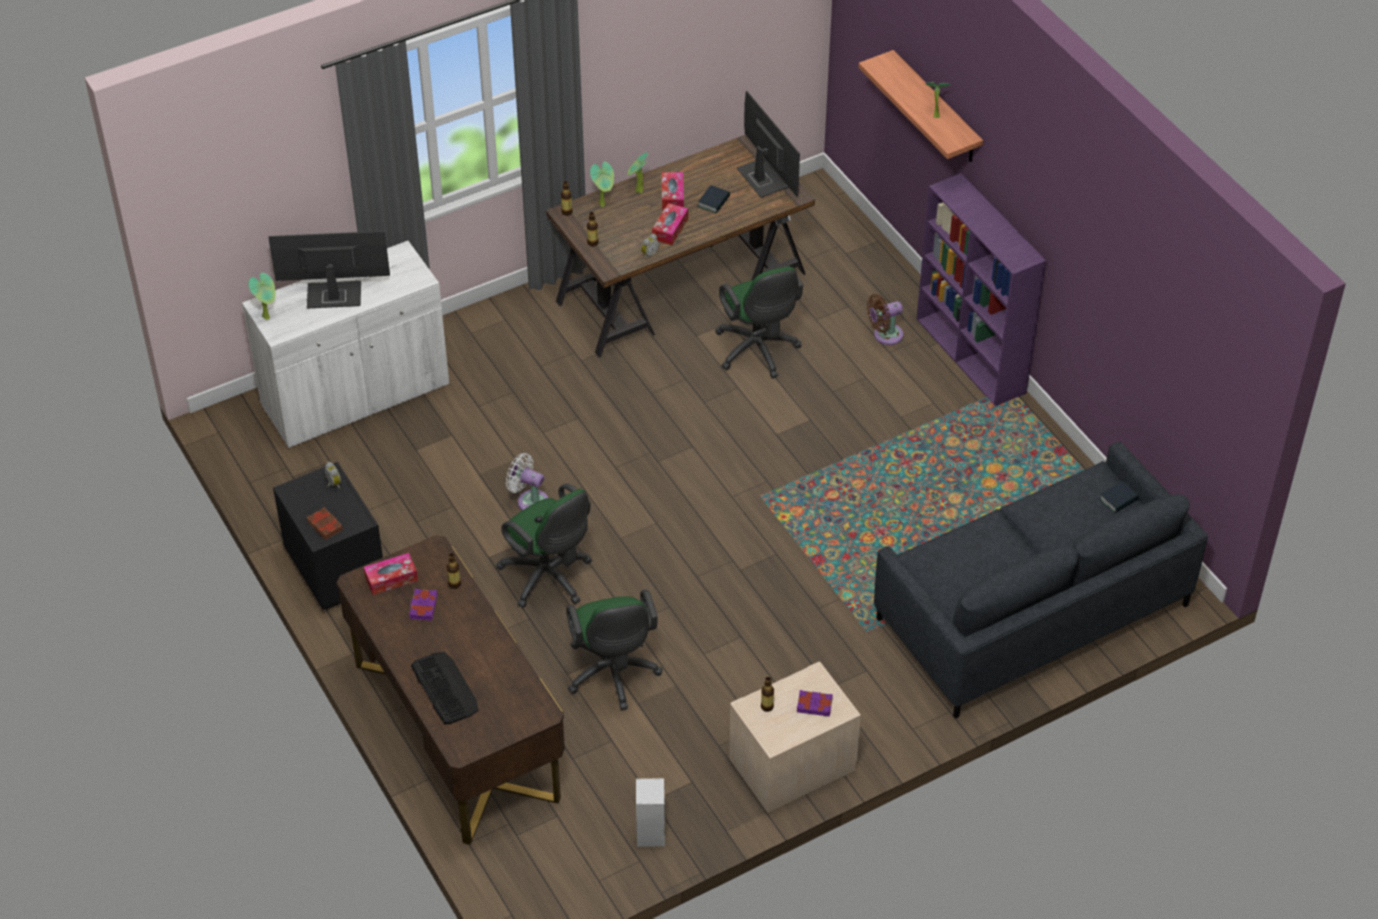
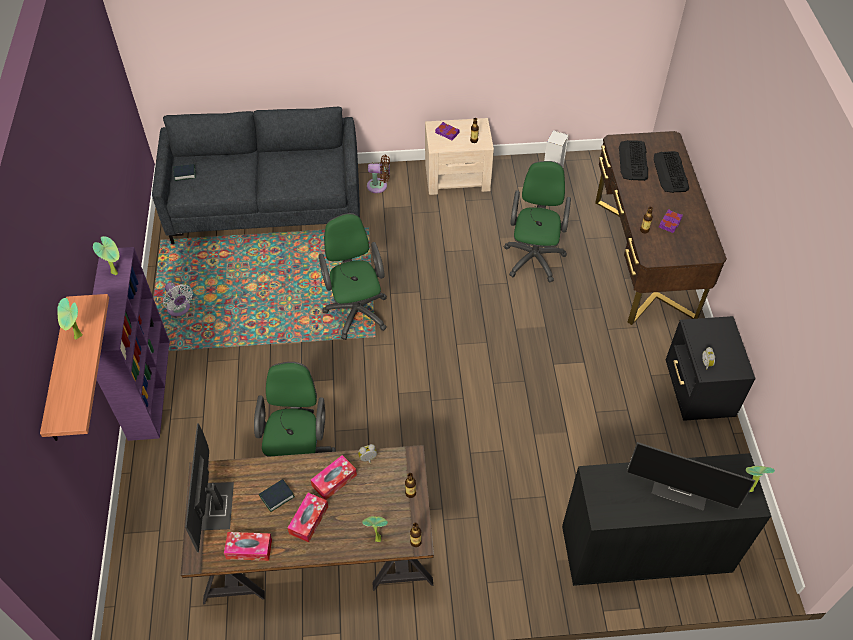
camera: 155 degrees left, 5 degrees up
white cabinet [242,241,449,448] -> black cabinet [562,453,771,586]
brown book [307,507,343,540] -> none
tissue box [364,553,418,595] -> tissue box moved to [224,532,272,561]
green office chair [496,484,592,608] -> green office chair moved to [319,213,387,340]
white fan [506,453,548,510] -> white fan moved to [163,283,193,316]
potted plant [627,153,648,193] -> potted plant moved to [93,236,119,276]
brown fan [867,294,903,345] -> brown fan moved to [367,155,390,193]
none -> keyboard [619,140,648,181]

